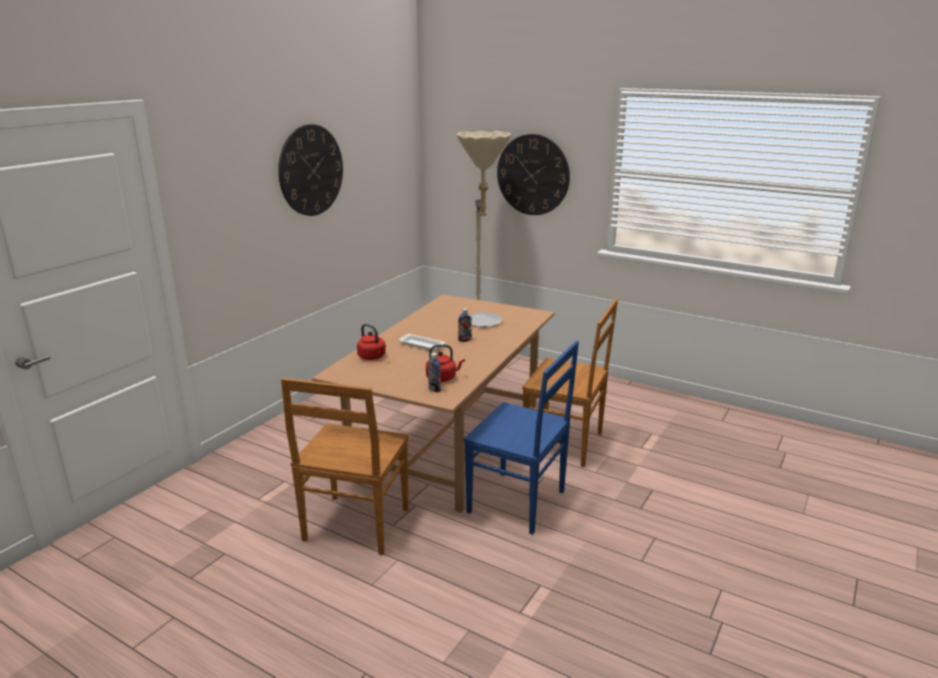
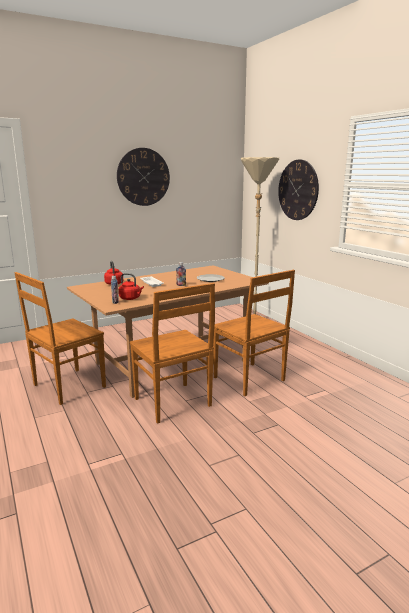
camera: 30 degrees right, 5 degrees down
blue chair [464,340,579,535] -> brown chair [130,283,215,424]

